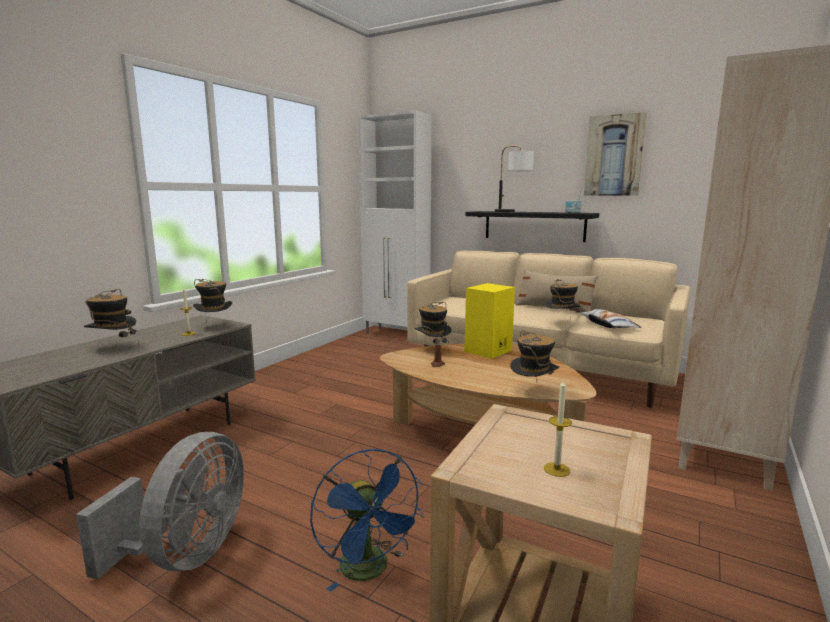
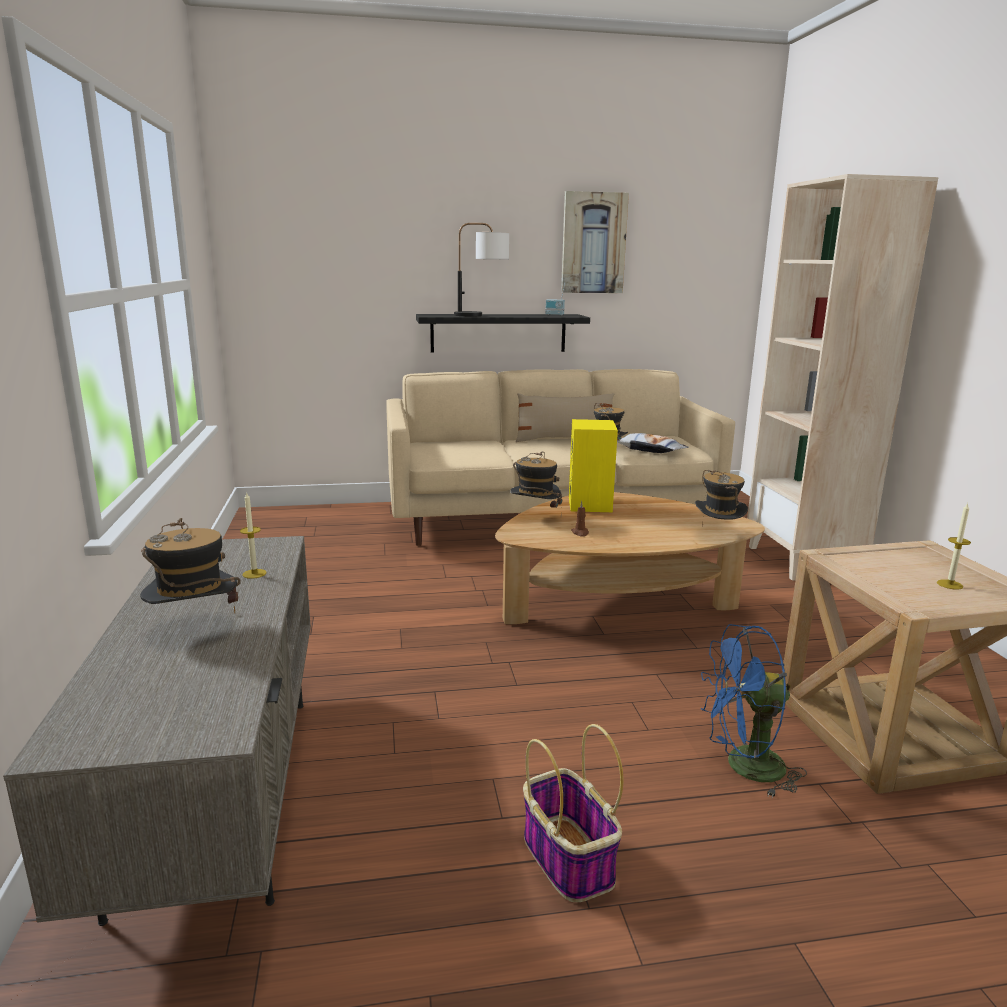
camera: 40 degrees left, 5 degrees up
grey fan [76,432,244,579] -> basket [523,724,623,902]
hat [193,279,232,323] -> none
blue fan [310,449,424,592] -> blue fan turned 150 degrees clockwise [701,624,807,797]
white cabinet [358,110,432,334] -> none

